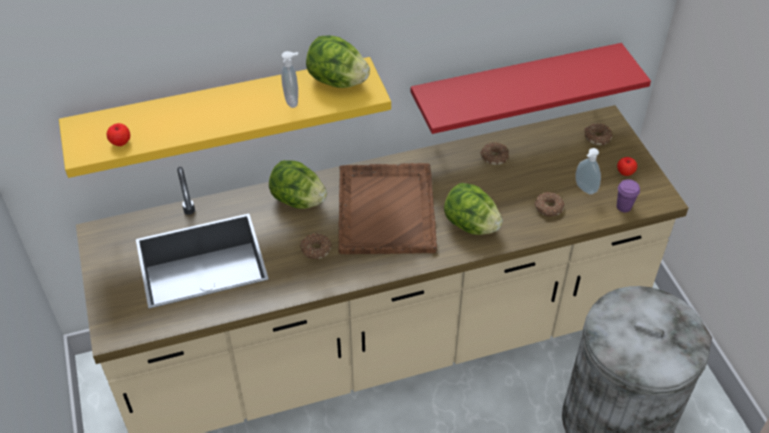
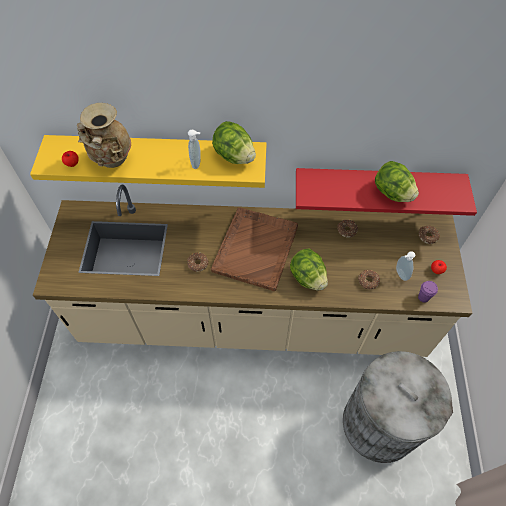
camera: 20 degrees right, 10 degrees up
lettuce [269,160,327,209] -> lettuce moved to [375,161,419,202]
none -> beige vase [77,103,131,168]

